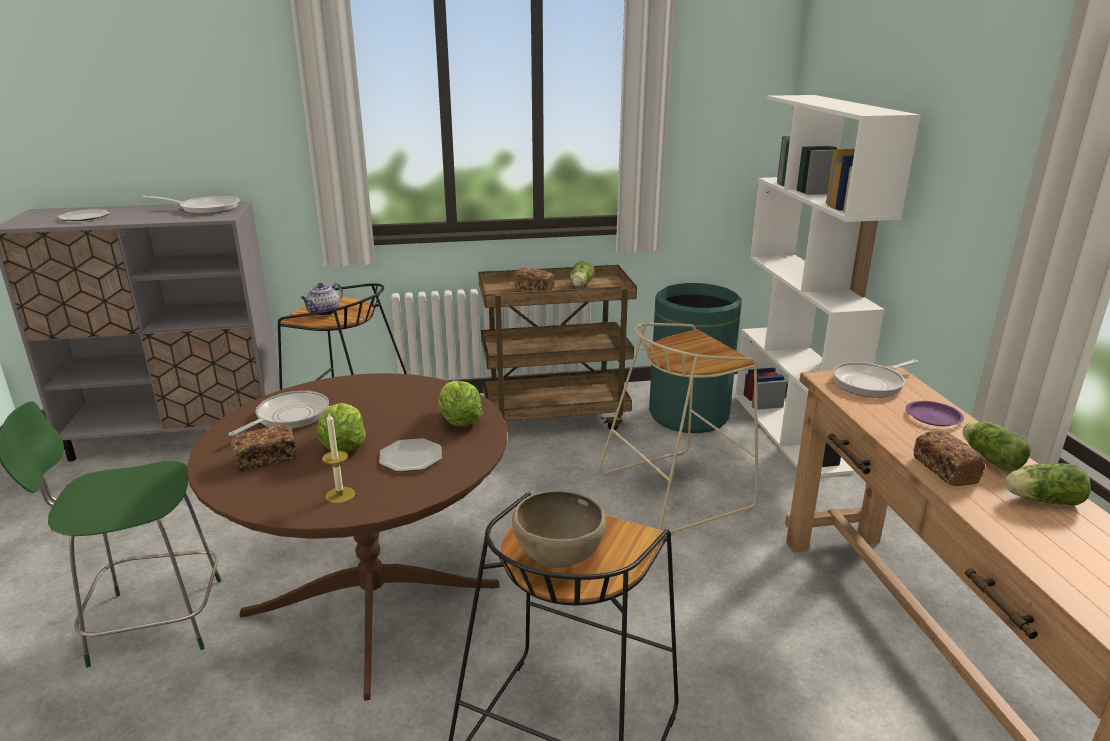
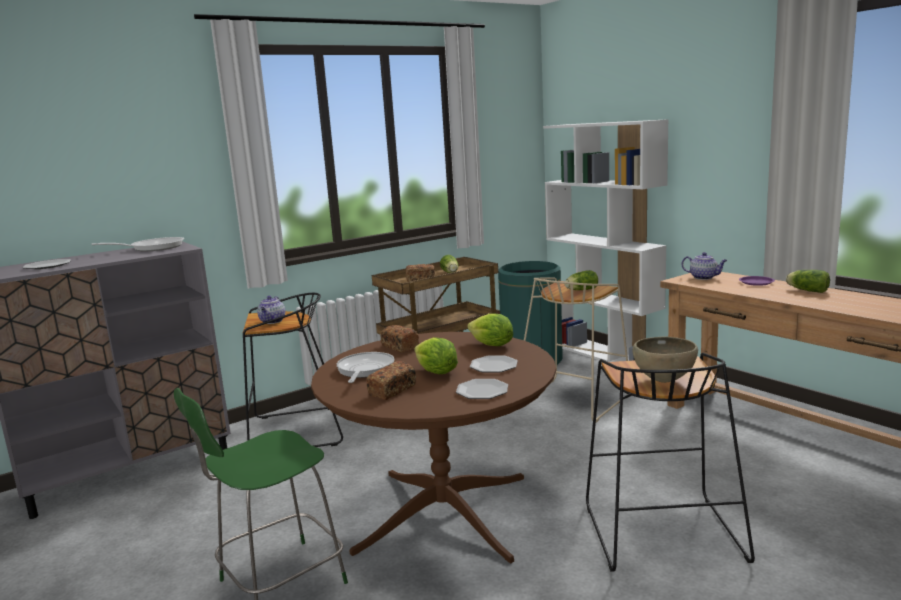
camera: 25 degrees left, 10 degrees down
candle [322,413,355,504] -> plate [456,379,508,399]
frying pan [833,360,918,398] -> teapot [682,252,727,280]
bread [914,431,985,486] -> bread moved to [380,325,419,353]
lettuce [1005,463,1091,506] -> lettuce moved to [565,270,598,290]

